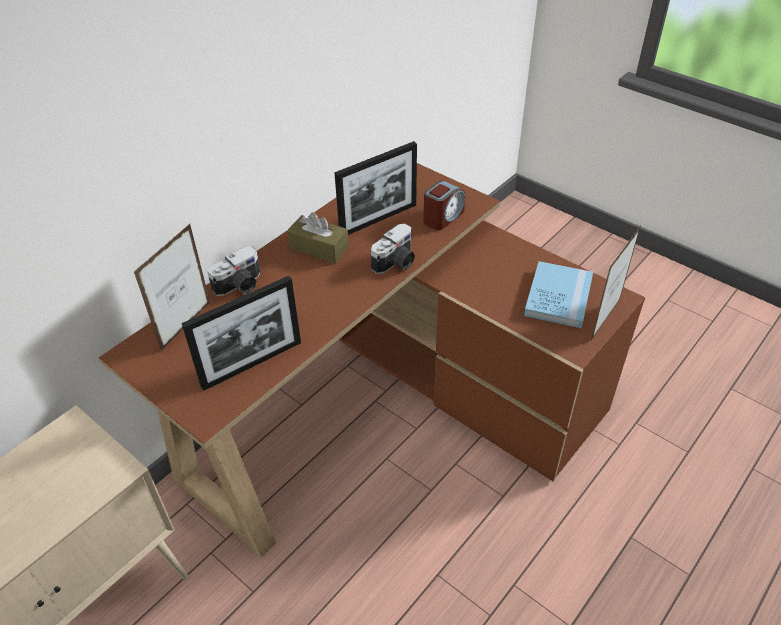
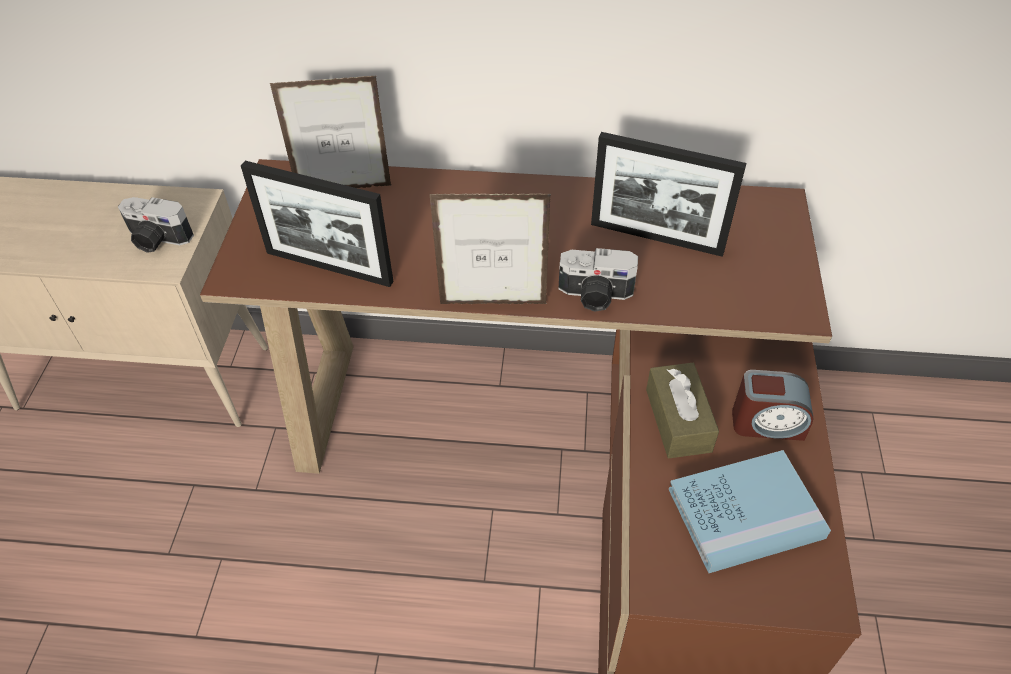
camera: 55 degrees right, 5 degrees up
camera [207,246,260,296] -> camera moved to [118,197,194,253]
brown tissue box [287,212,349,263] -> brown tissue box moved to [646,363,719,458]
alarm clock [423,181,465,230] -> alarm clock moved to [732,370,814,441]
picture frame [591,226,641,340] -> picture frame moved to [430,194,551,304]

